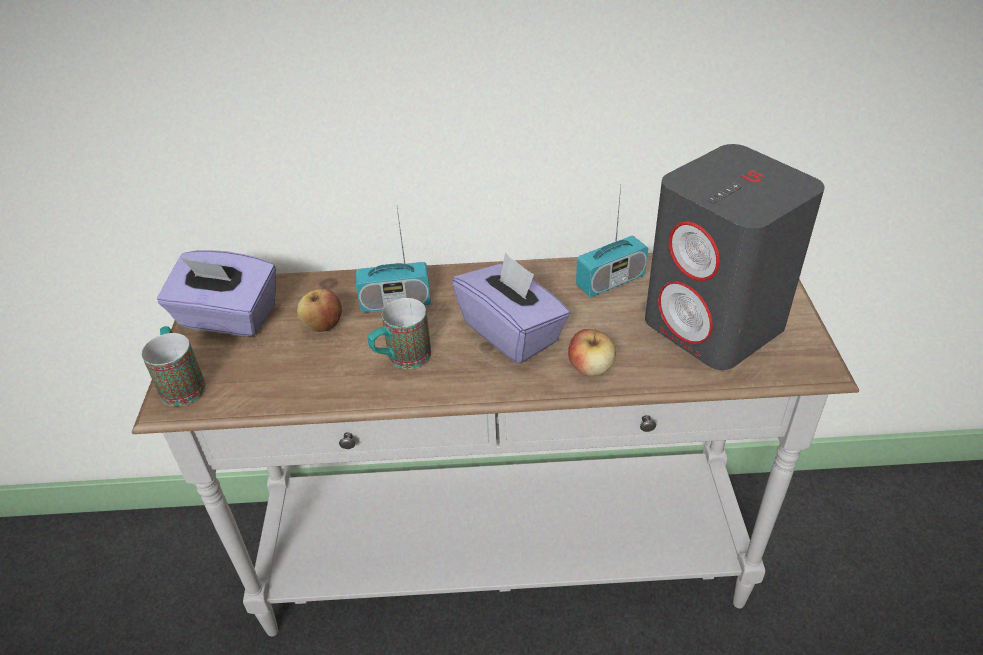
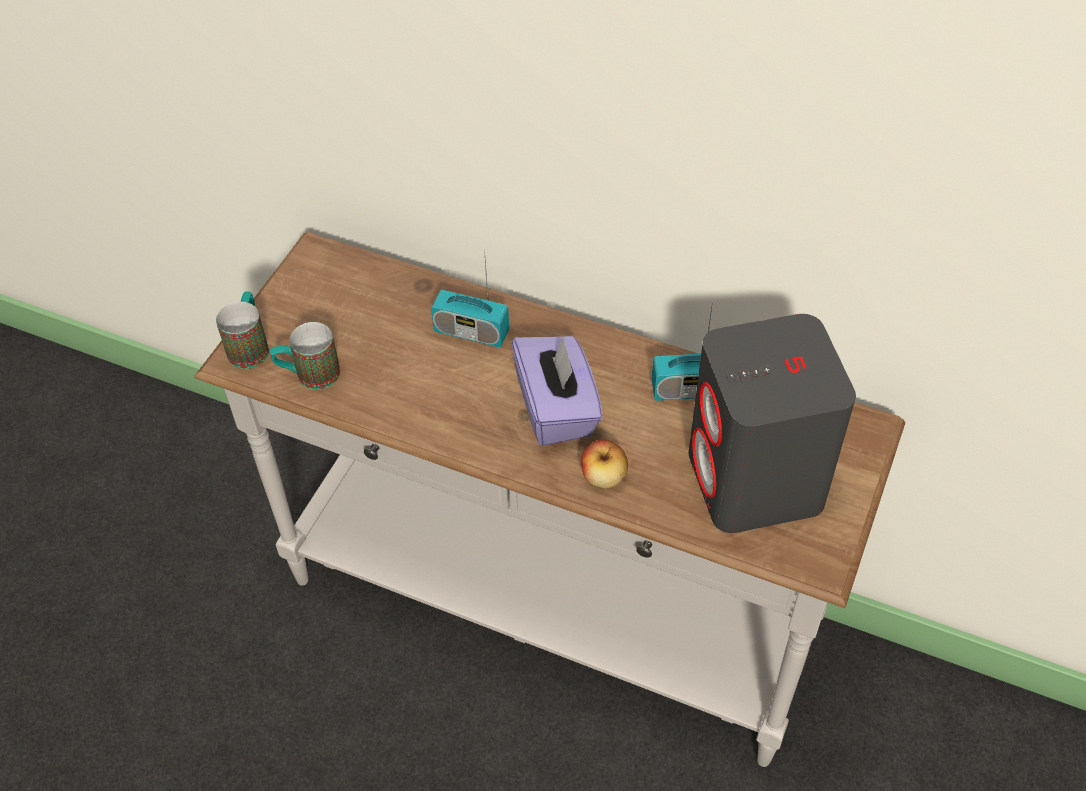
camera: 25 degrees right, 10 degrees up
purple tissue box [157,250,276,336] -> none
apple [297,289,342,332] -> none
mug [367,298,431,369] -> mug moved to [270,322,340,390]

